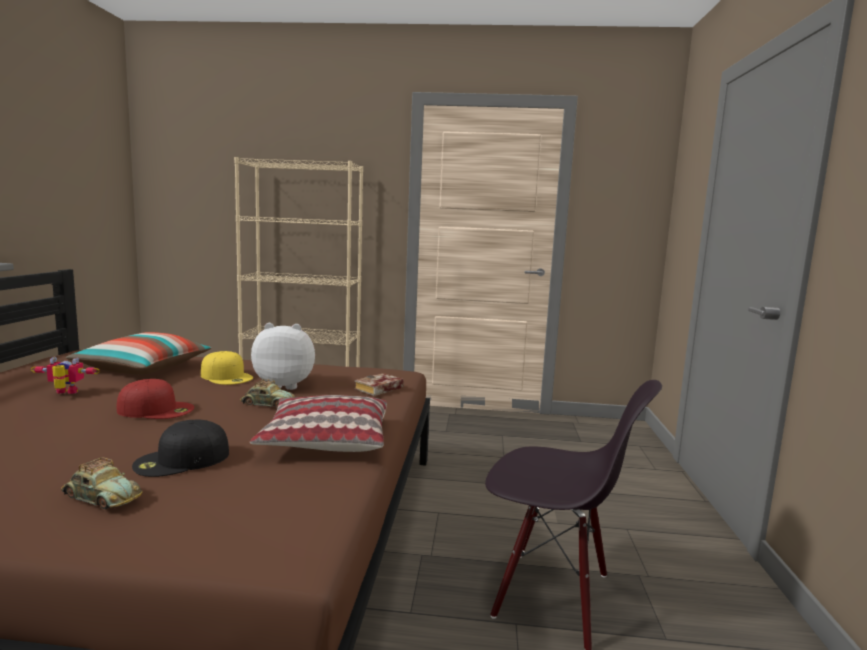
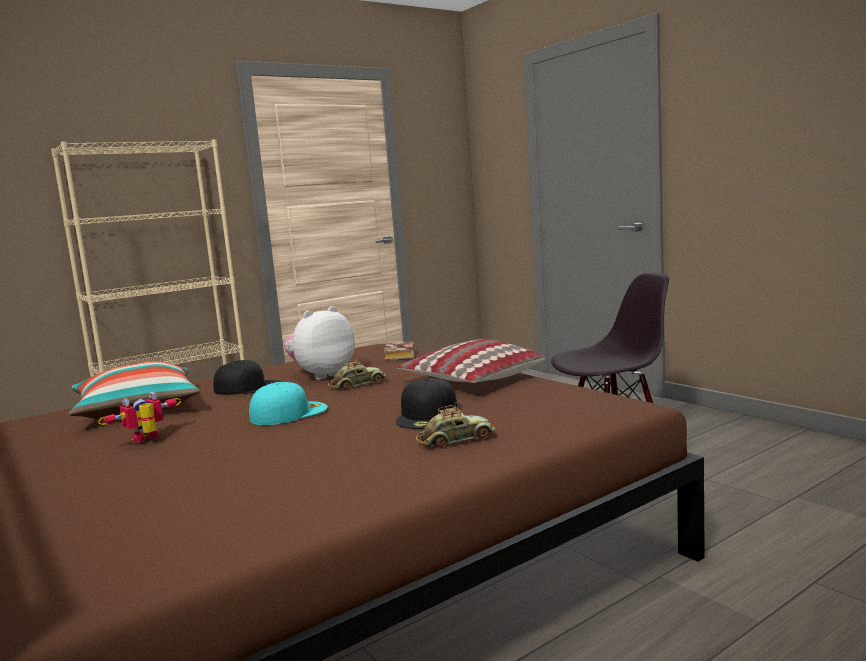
camera: 40 degrees left, 0 degrees up
red cap [117,379,194,419] -> turquoise cap [249,382,328,425]
yellow cap [201,351,253,385] -> black cap [213,360,281,395]

